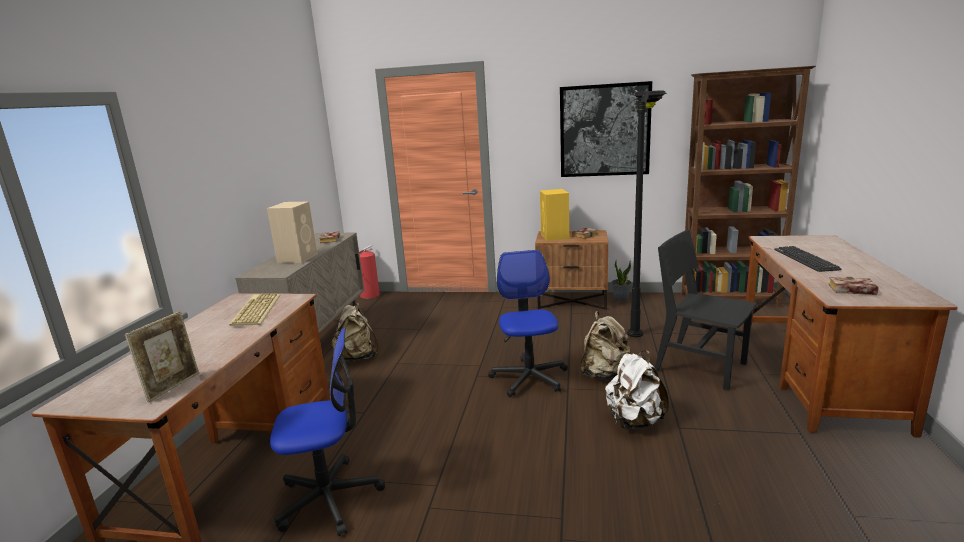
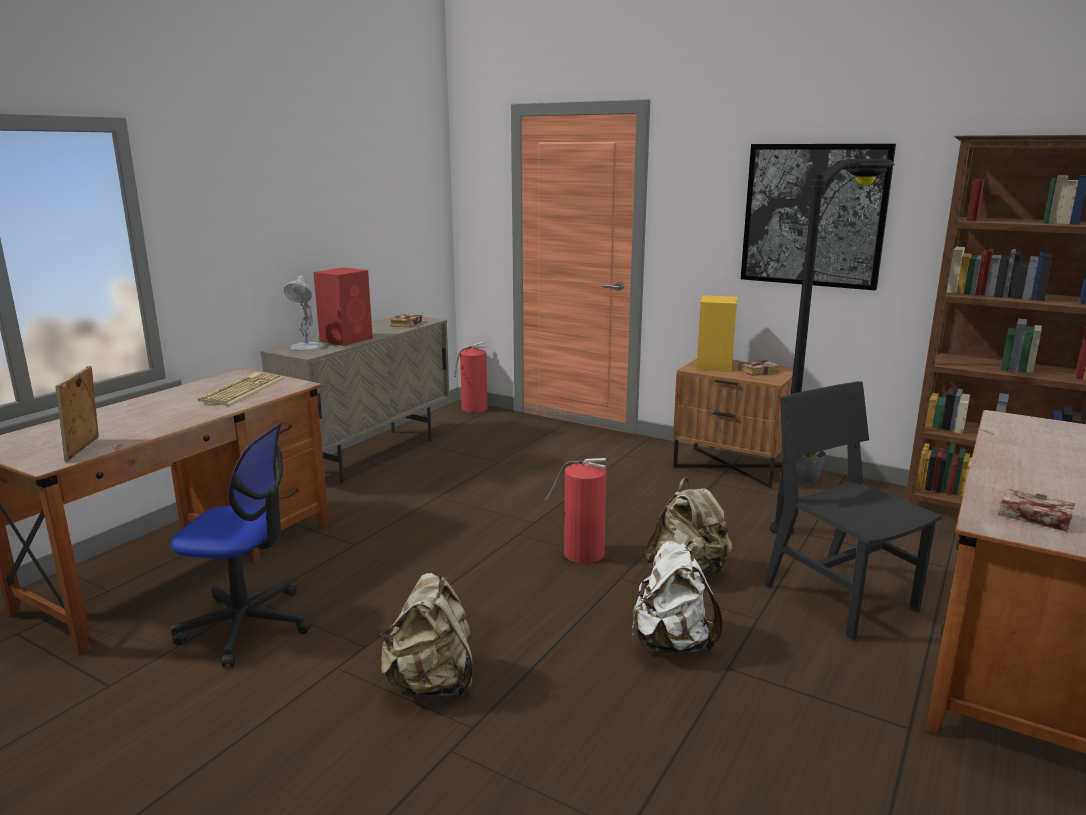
camera: 20 degrees right, 0 degrees up
picture frame [125,311,199,402] -> picture frame turned 135 degrees clockwise [56,366,99,462]
beige speaker [267,202,318,263] -> red speaker [313,267,373,346]
beige backpack [332,303,378,361] -> beige backpack moved to [380,573,473,697]
office chair [488,250,568,397] -> fire extinguisher [544,458,607,563]
keyboard [774,246,842,272] -> none
none -> white table lamp [284,276,324,351]

